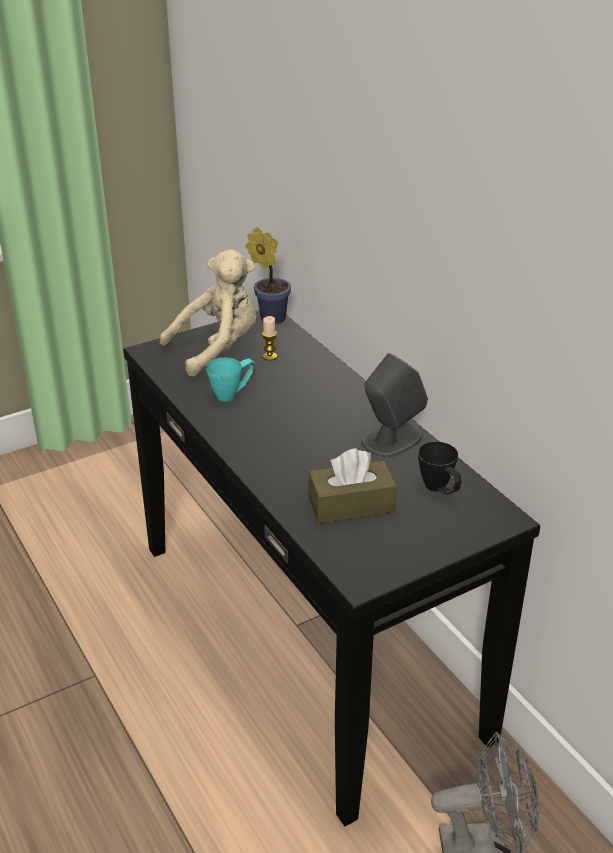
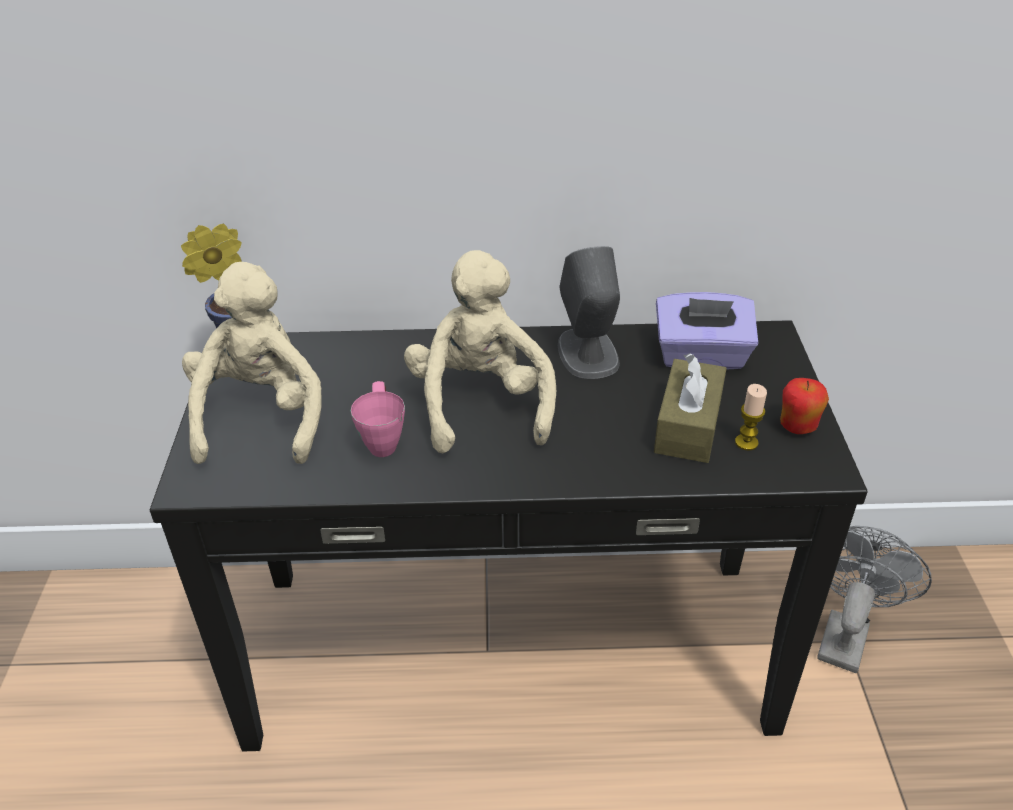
camera: 60 degrees left, 5 degrees up
turquoise mug [206,358,255,402] -> pink mug [351,381,405,457]
candle [262,316,277,361] -> candle moved to [735,384,767,450]
black mug [418,442,462,494] -> purple tissue box [656,292,759,369]
none -> beige plush toy [404,250,556,453]
none -> apple [780,378,829,434]

